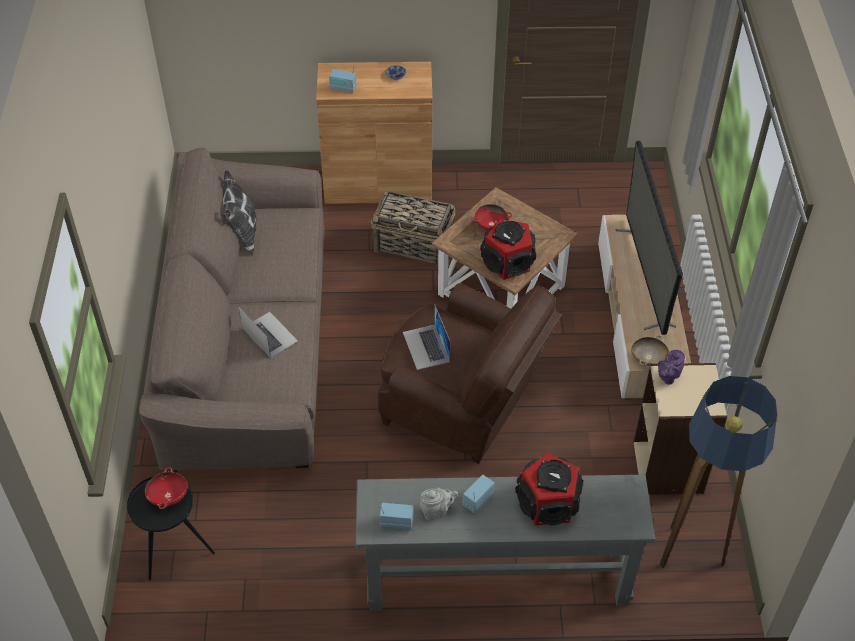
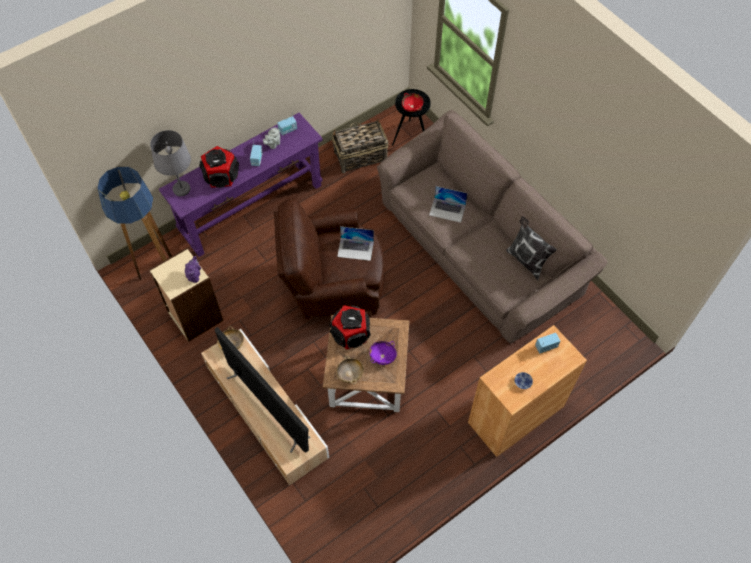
camera: 145 degrees right, 10 degrees up
grey console table [356,475,656,611] -> purple console table [159,113,323,257]
basket [371,191,455,266] -> basket moved to [332,119,389,173]
laptop [403,305,450,370] -> laptop turned 150 degrees clockwise [337,226,374,261]
red bowl [471,204,512,231] -> purple bowl [369,341,397,365]
none -> grey table lamp [150,130,191,196]
none -> beige bowl [336,356,364,384]

